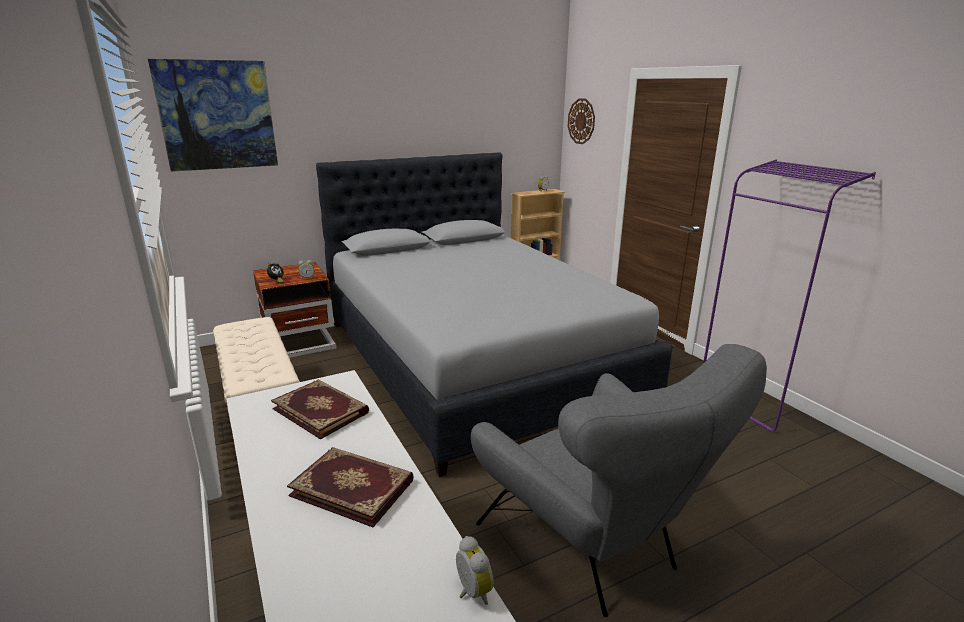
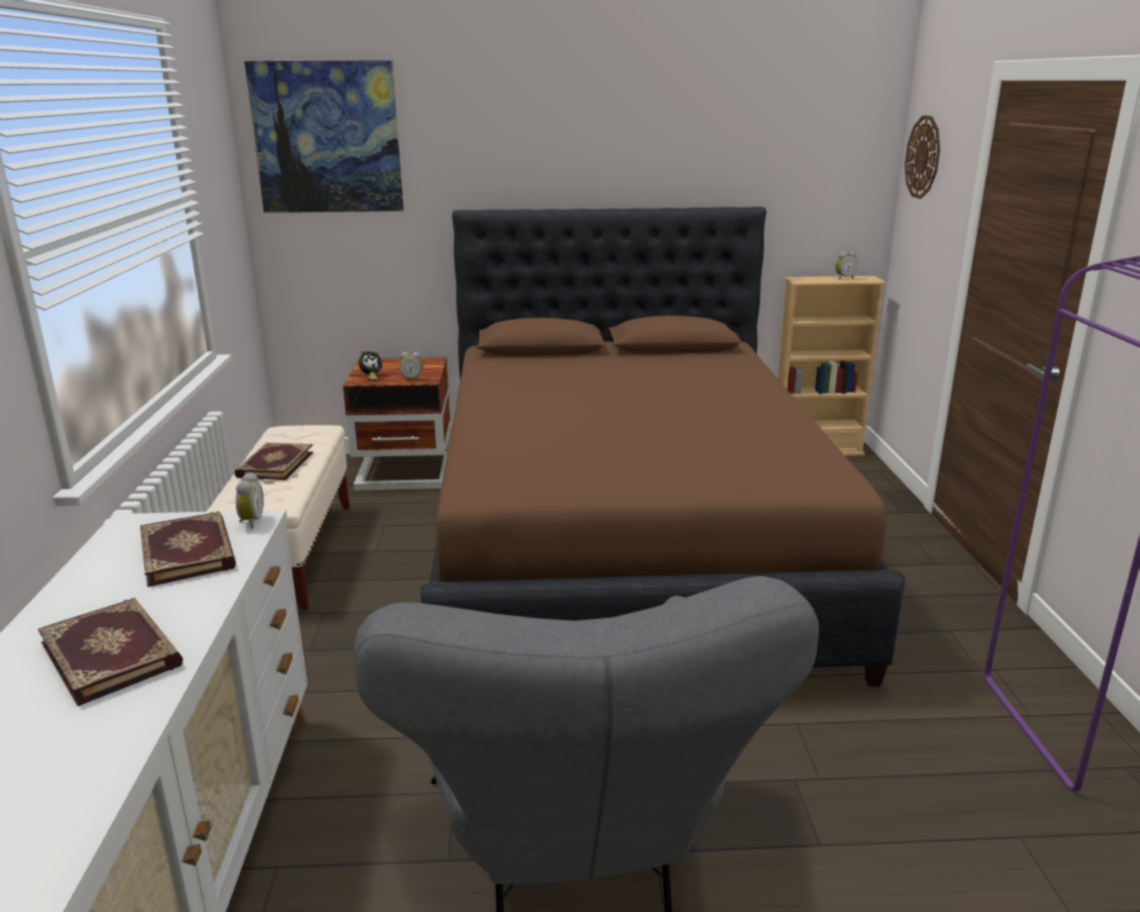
camera: 25 degrees right, 0 degrees up
grey bed [316,152,673,477] -> brown bed [420,207,905,687]
alarm clock [456,536,493,605] -> alarm clock moved to [236,472,264,529]
none -> book [235,443,313,480]

